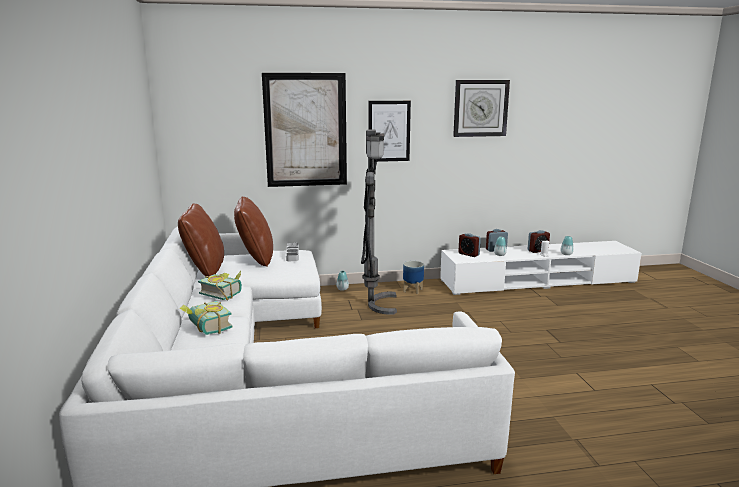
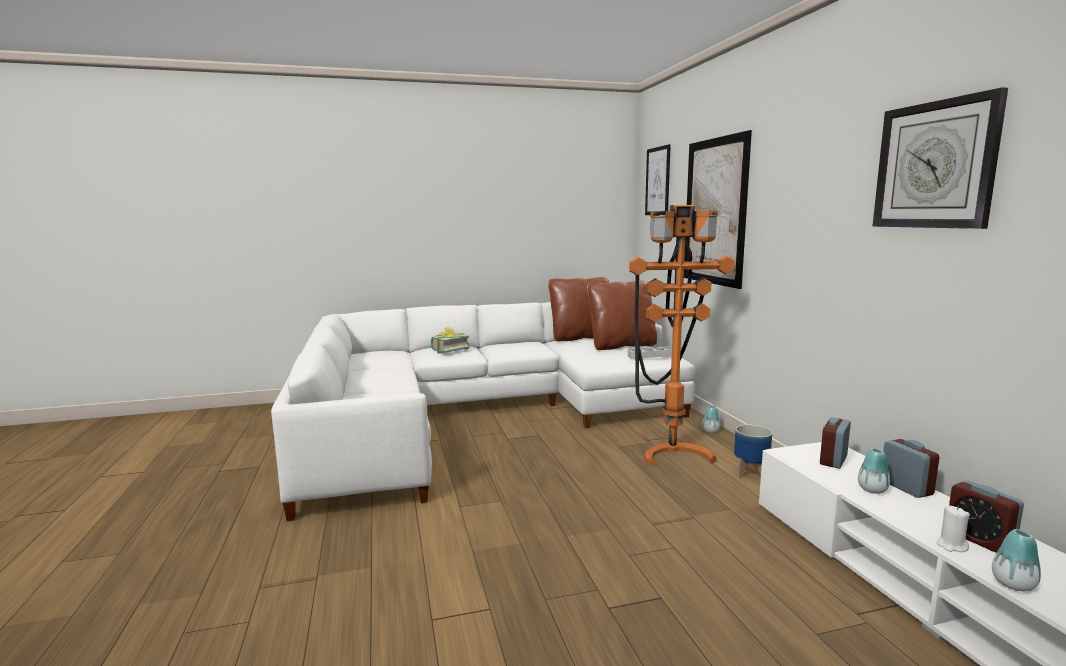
camera: 85 degrees right, 5 degrees down
book [198,271,242,300] -> none
grey floor lamp [361,130,397,315] -> orange floor lamp [629,205,735,465]
picture [368,101,411,162] -> picture moved to [645,144,671,215]

